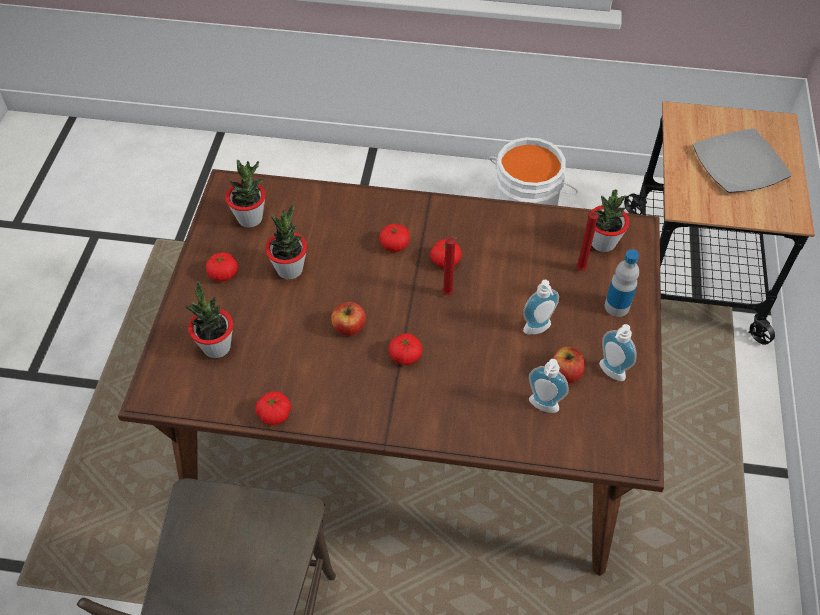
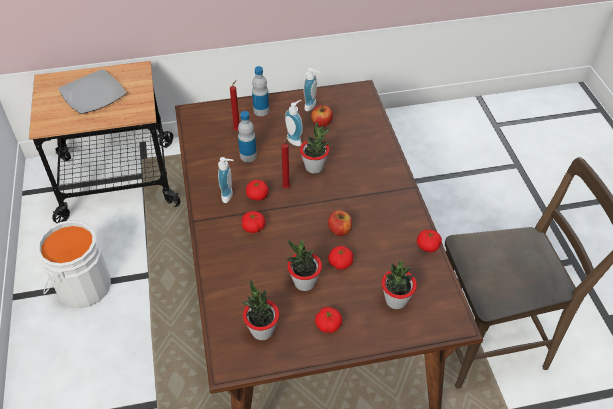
camera: 110 degrees left, 5 degrees down
tomato [389,333,422,365] -> tomato moved to [328,246,353,270]
soap dispenser [529,359,569,413] -> soap dispenser moved to [218,157,234,203]
potted plant [588,190,630,252] -> potted plant moved to [300,122,330,174]
none -> bottle [238,111,257,162]

